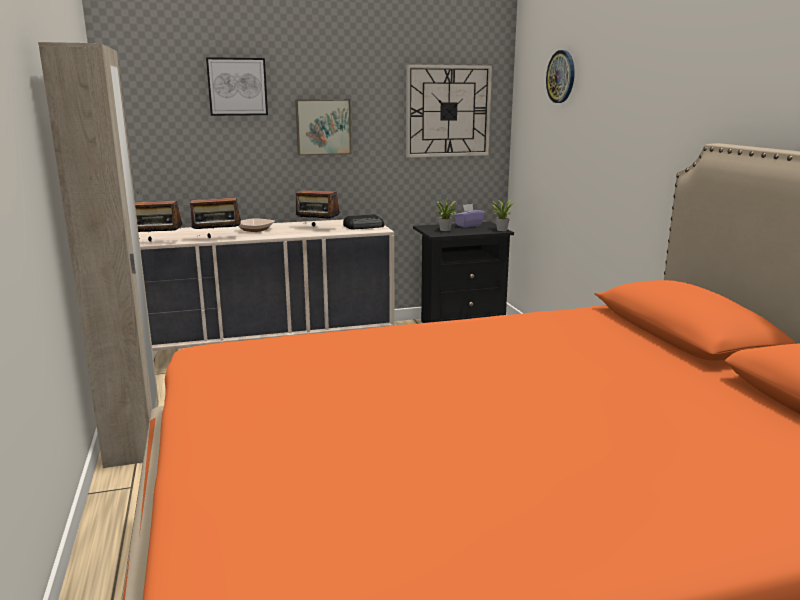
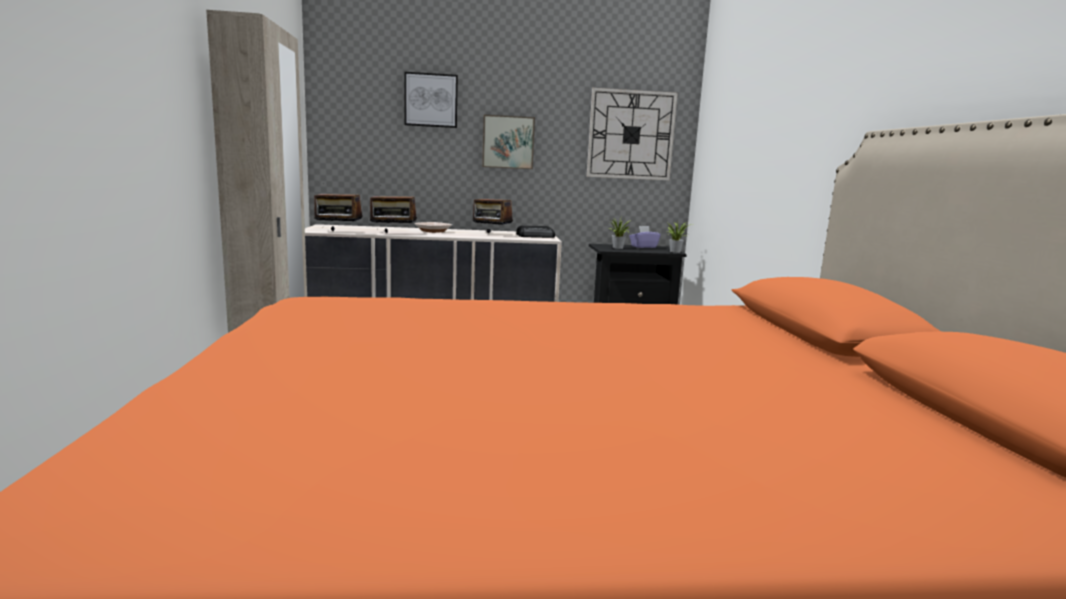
camera: 10 degrees right, 5 degrees down
wall clock [546,50,575,103] -> none

